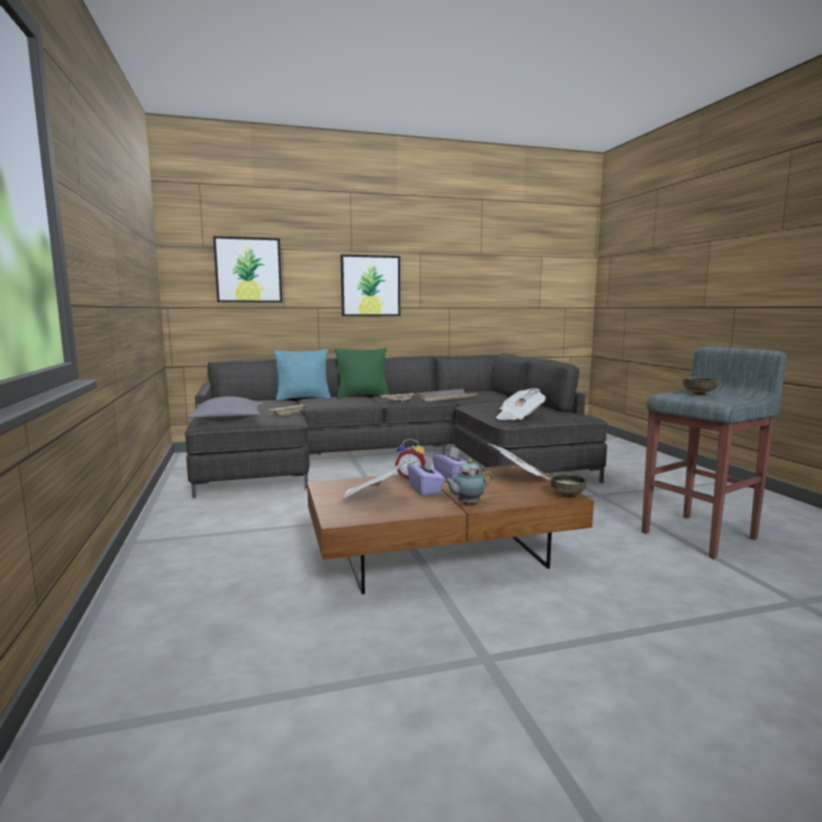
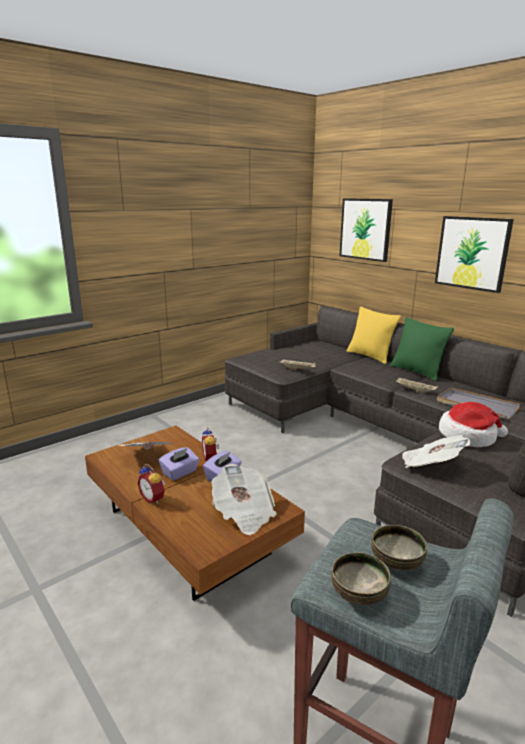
camera: 65 degrees right, 10 degrees up
grey pillow [187,396,263,421] -> none
turquoise pillow [274,349,331,401] -> yellow pillow [347,306,401,364]
teapot [443,459,493,505] -> alarm clock [137,464,165,504]
bowl [550,474,587,497] -> bowl moved to [331,552,391,605]
none -> hat [439,402,508,447]

